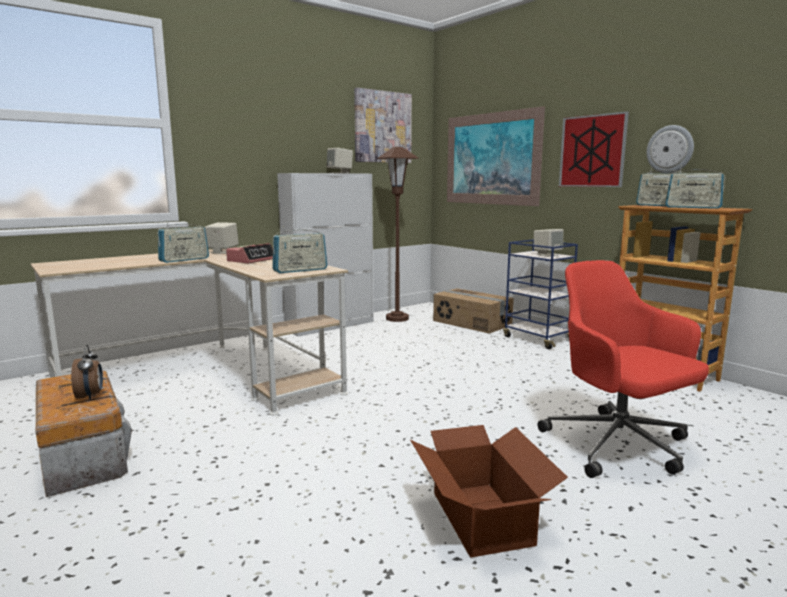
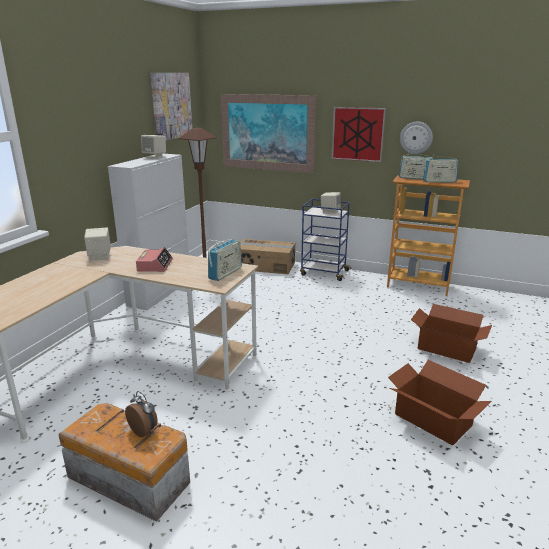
camera: 30 degrees left, 10 degrees up
radio [158,221,209,263] -> none
red office chair [538,260,709,478] -> cardboard box [411,304,492,363]

